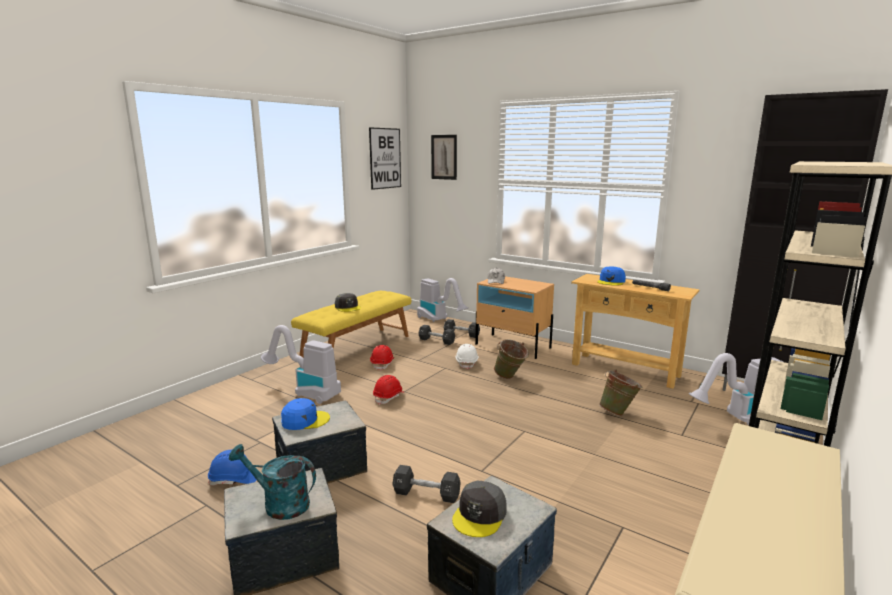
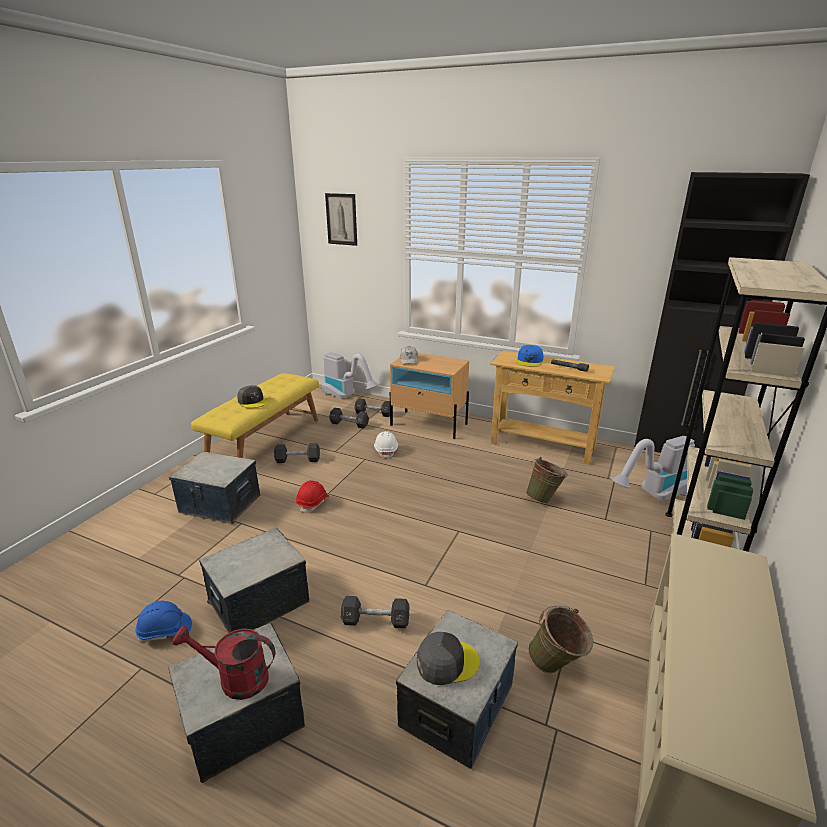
camera: 10 degrees left, 10 degrees up
turquoise watering can [229,444,316,520] -> red watering can [173,625,276,700]
vacuum cleaner [261,325,341,404] -> storage box [169,452,260,524]
blue cap [281,398,330,430] -> none
picture [369,127,401,190] -> none
red hard hat [370,345,394,371] -> black dumbbell [274,443,320,463]
grey cap [452,481,507,537] -> grey cap turned 120 degrees counterclockwise [417,632,480,685]
green bucket [494,339,529,379] -> green bucket moved to [528,605,593,674]

